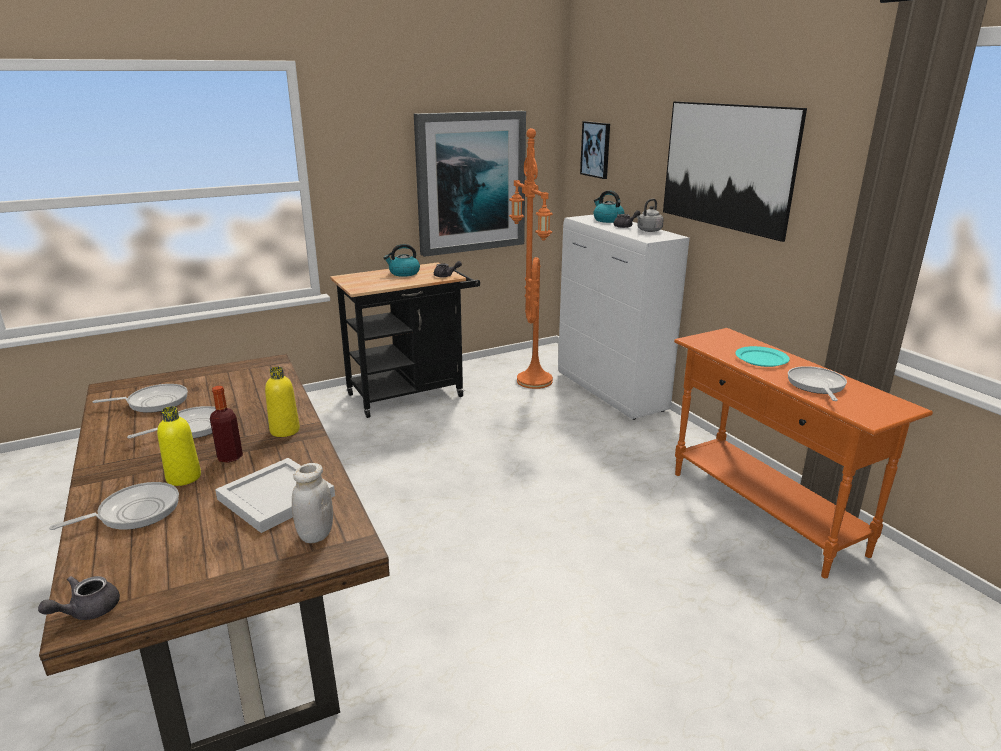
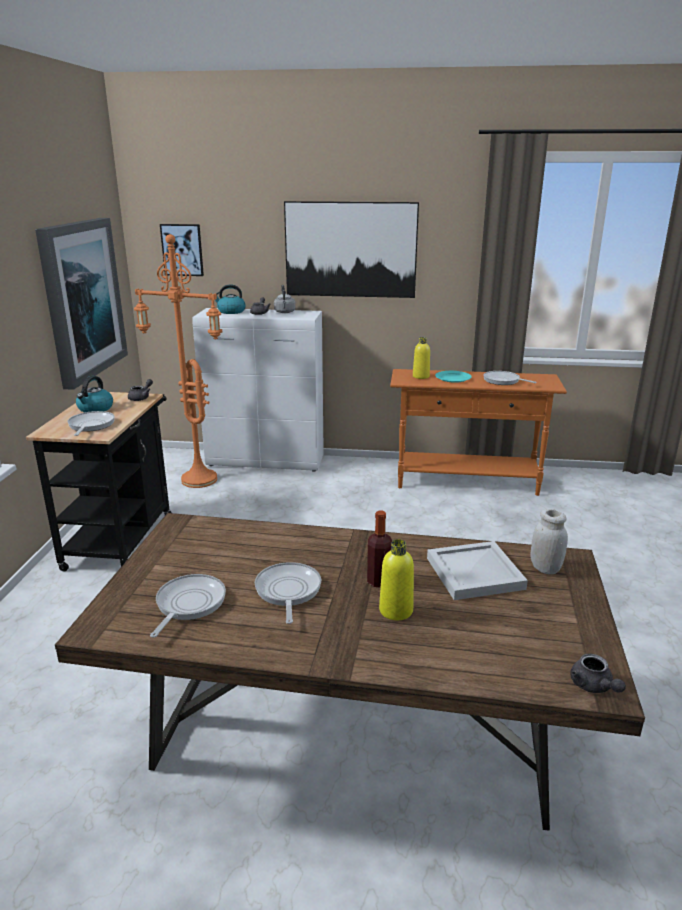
camera: 55 degrees left, 0 degrees up
frying pan [49,482,179,530] -> frying pan moved to [67,411,115,436]
yellow bottle [265,367,300,437] -> yellow bottle moved to [413,337,430,379]

